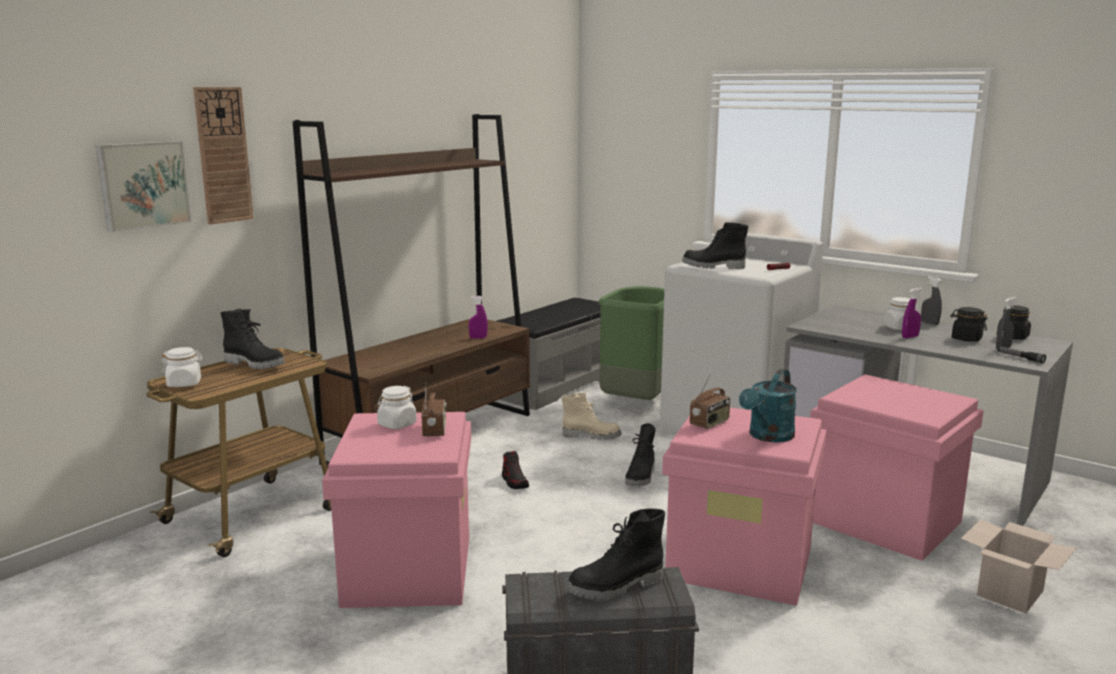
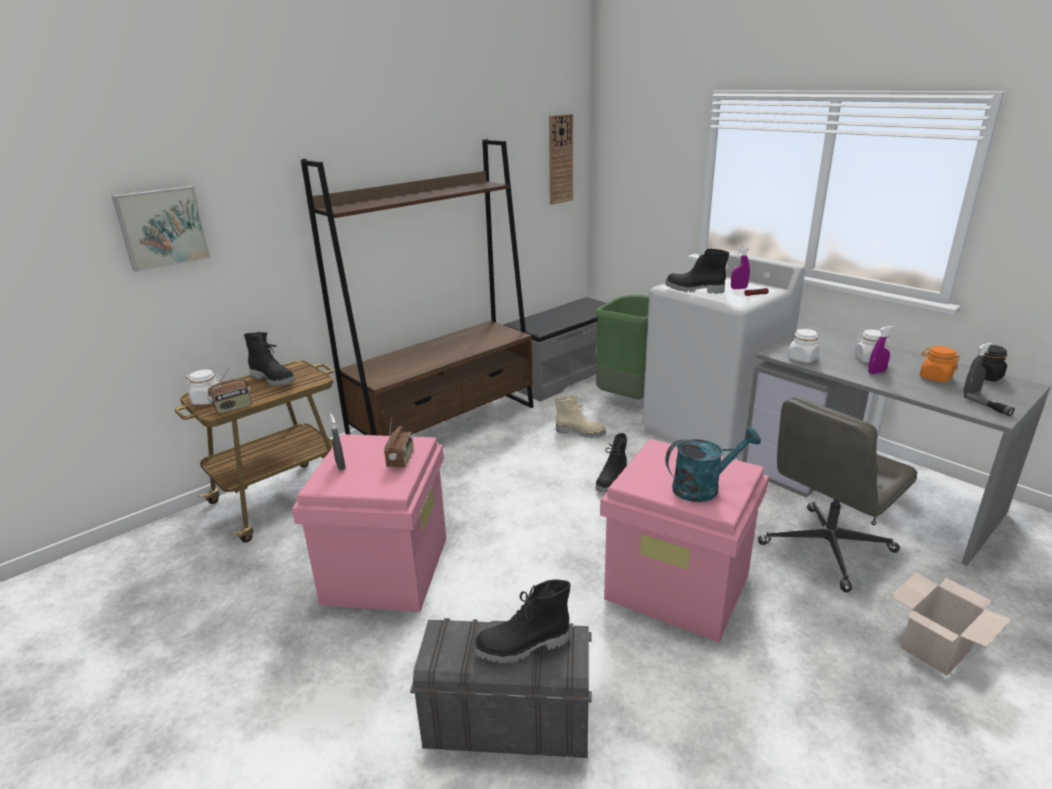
camera: 10 degrees right, 10 degrees up
wall clock [193,87,254,225] -> wall clock moved to [549,114,573,205]
white jar [377,386,417,429] -> white jar moved to [787,329,820,363]
purple spray bottle [469,296,488,339] -> purple spray bottle moved to [731,247,750,289]
shoe [502,451,529,489] -> none
radio [690,374,730,429] -> radio moved to [208,368,251,414]
turquoise watering can [739,369,797,442] -> turquoise watering can turned 150 degrees counterclockwise [665,427,761,502]
pink storage box [810,374,983,561] -> grey office chair [758,397,917,592]
grey spray bottle [921,276,942,325] -> grey spray bottle moved to [330,414,345,470]
black jar [950,307,987,342] -> orange jar [919,346,960,382]

